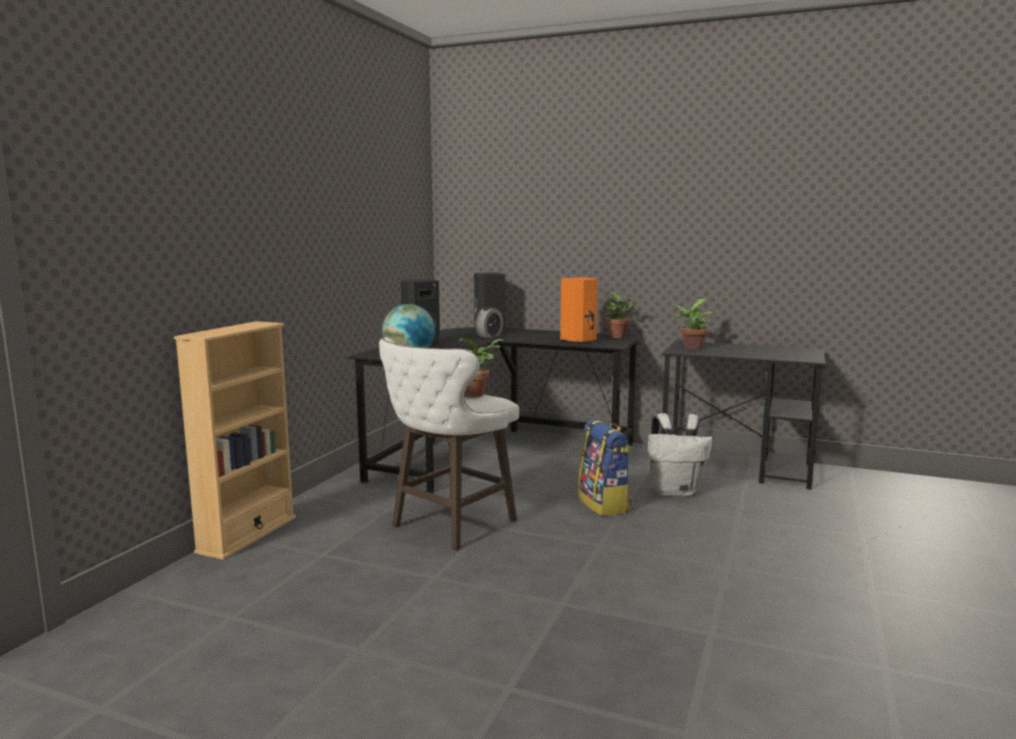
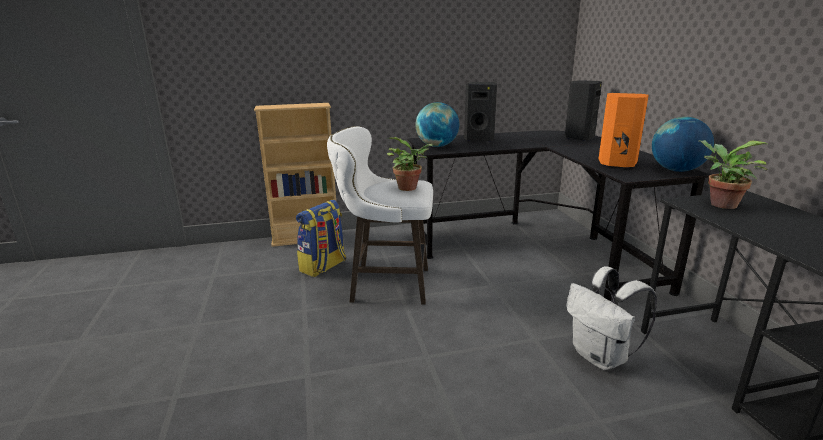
camera: 55 degrees right, 10 degrees up
alarm clock [475,307,503,338] -> none
backpack [578,419,632,516] -> backpack moved to [296,200,346,277]
potted plant [604,291,637,338] -> globe [652,117,714,172]

